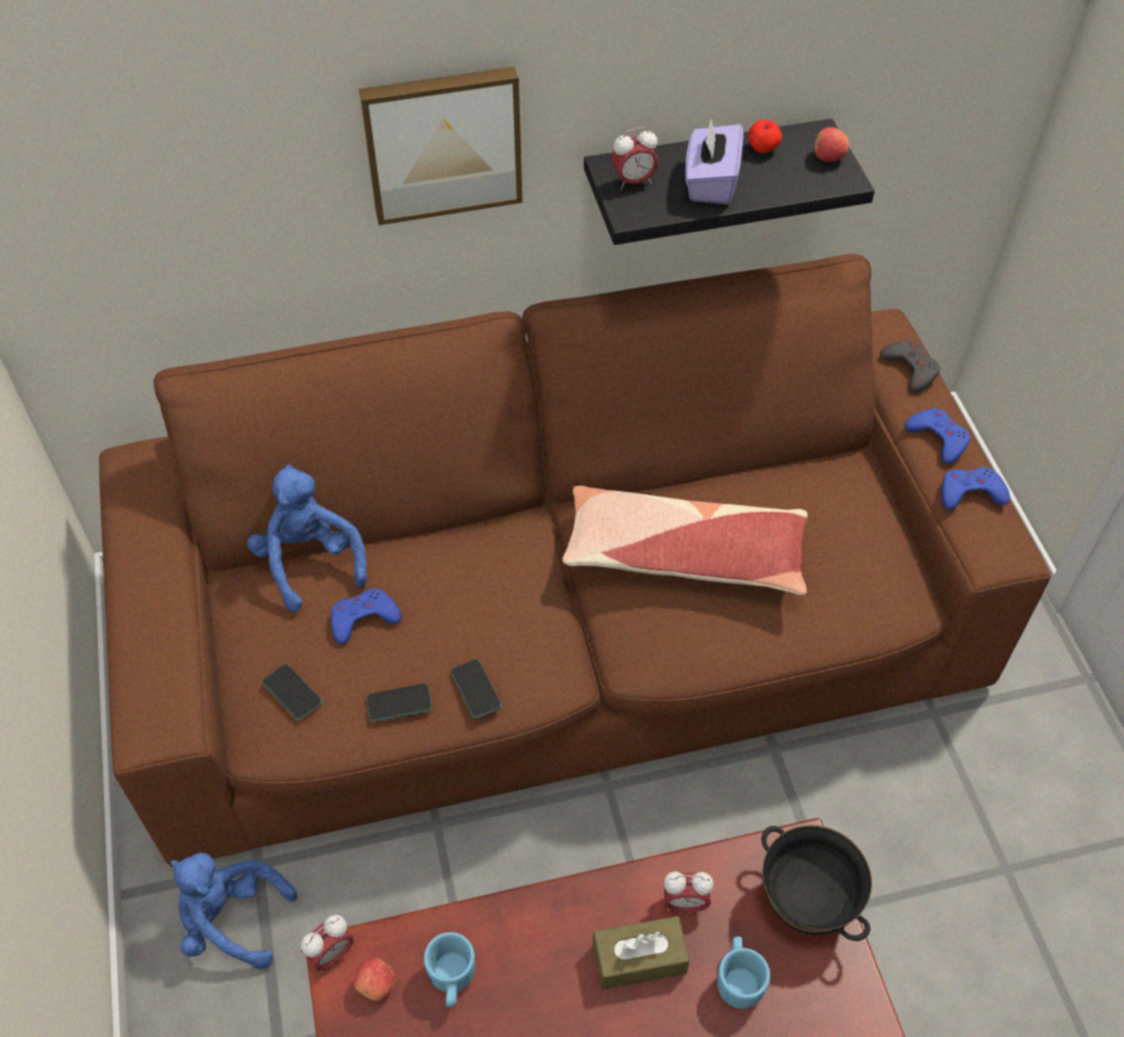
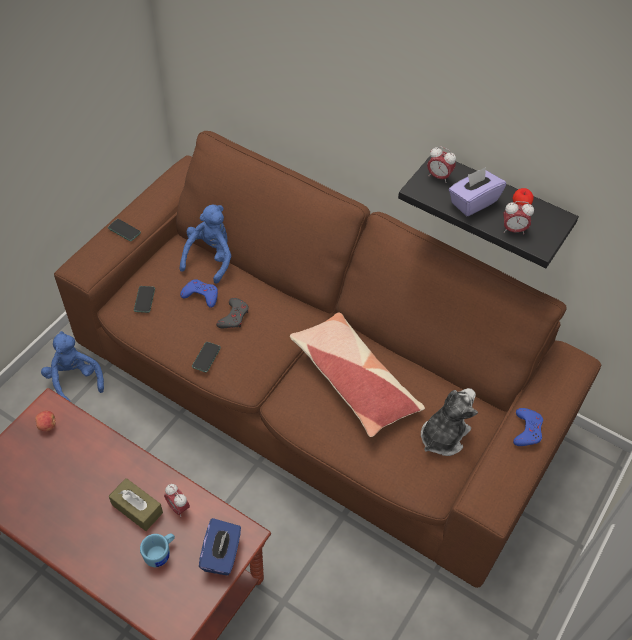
camera: 45 degrees right, 0 degrees up
alarm clock [301,915,354,972] -> alarm clock moved to [503,201,534,234]
picture [359,66,523,225] -> none
phone [366,683,432,722] -> phone moved to [108,219,141,241]
blue mug [424,932,475,1007] -> none
black bowl [761,825,872,941] -> blue tissue box [199,518,241,575]
apple [814,127,849,162] -> none
grey game controller [880,340,940,393] -> grey game controller moved to [216,298,249,328]
blue game controller [942,467,1010,510] -> none
none -> plush toy [421,388,478,456]

